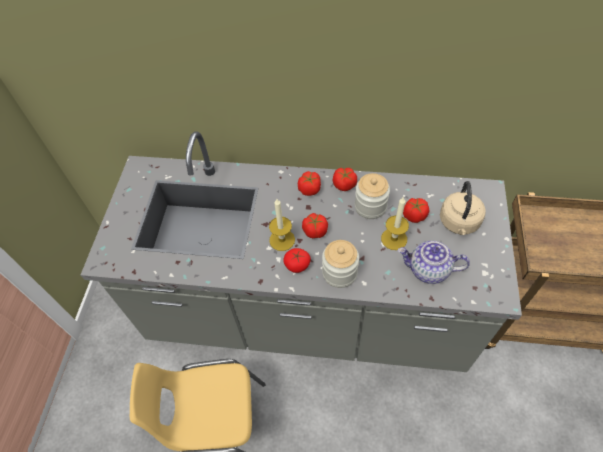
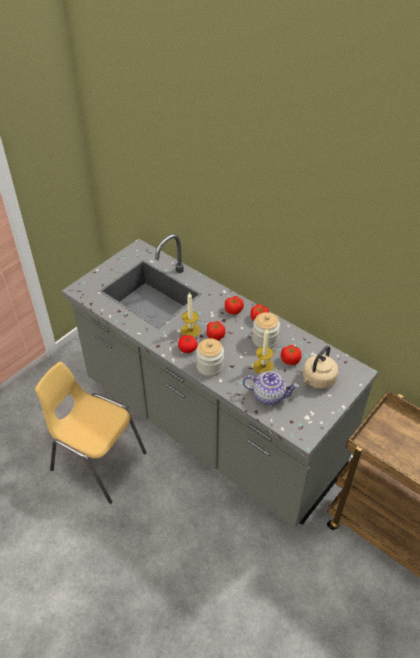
camera: 30 degrees right, 10 degrees down
teapot [398,241,470,284] -> teapot turned 150 degrees clockwise [243,371,299,405]

